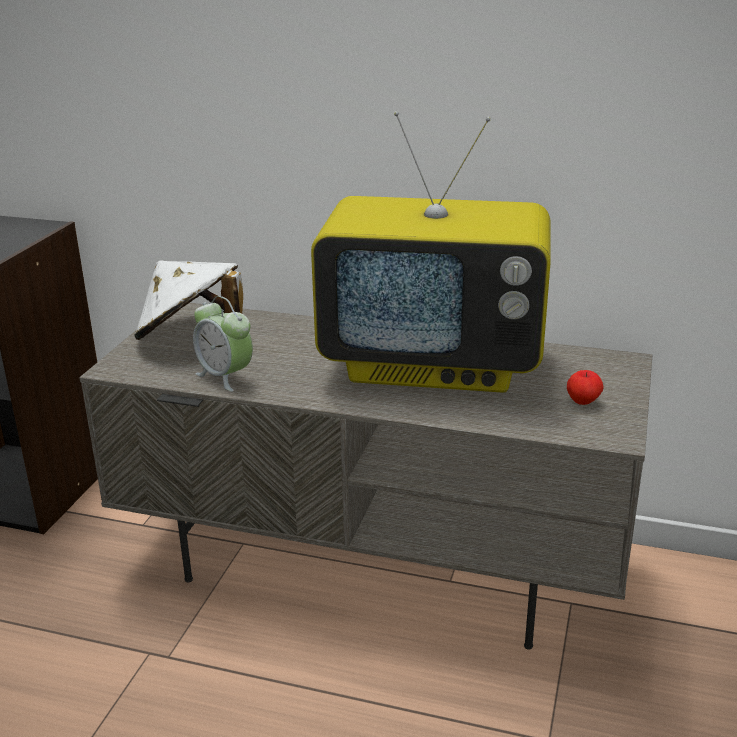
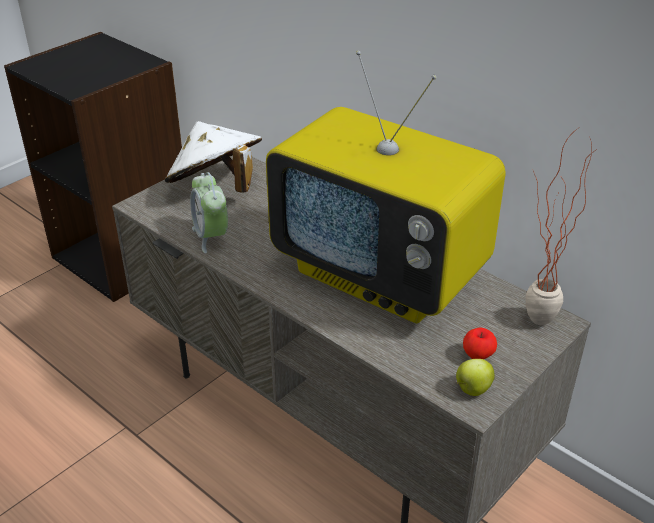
camera: 25 degrees right, 10 degrees up
none -> apple [456,359,495,396]
none -> potted plant [526,129,597,325]

